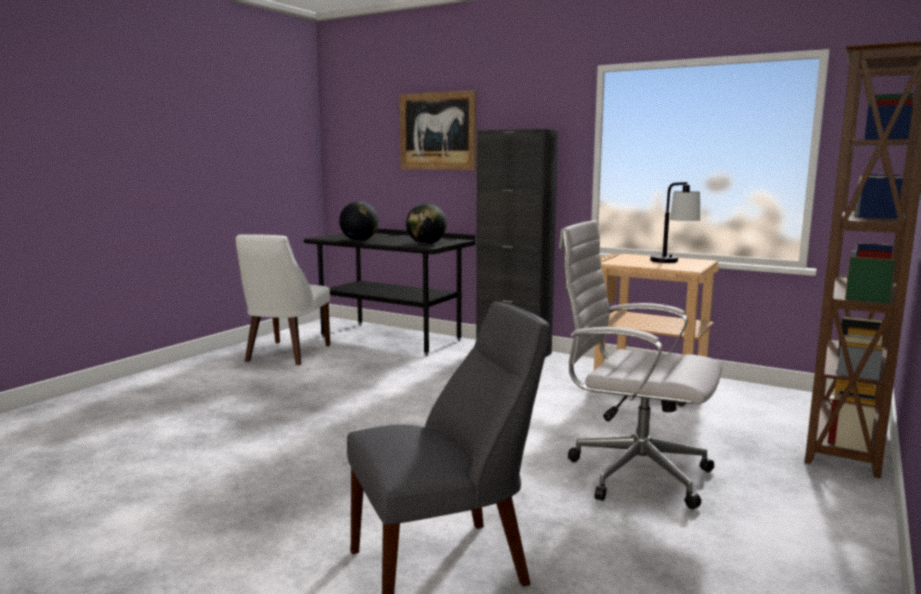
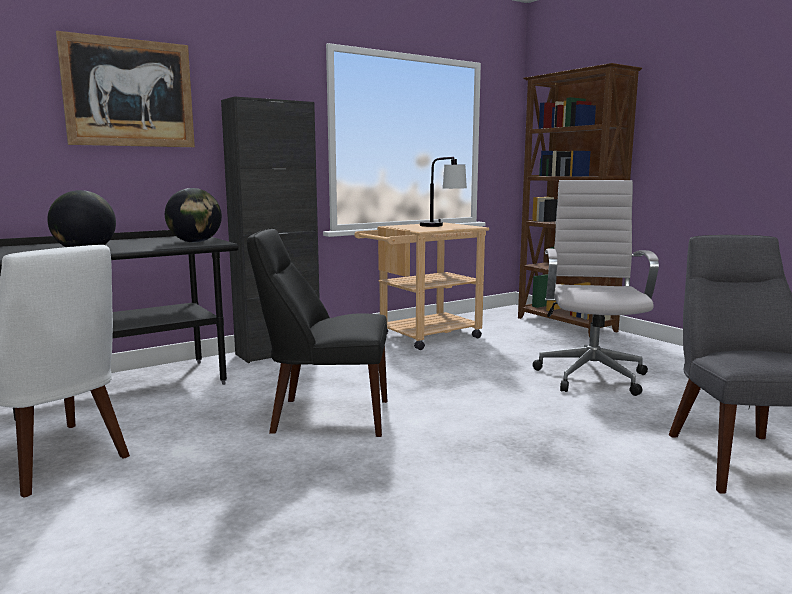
camera: 65 degrees left, 0 degrees up
white office chair [559,220,722,509] -> white office chair turned 135 degrees clockwise [532,180,659,396]
none -> black chair [247,229,387,437]

